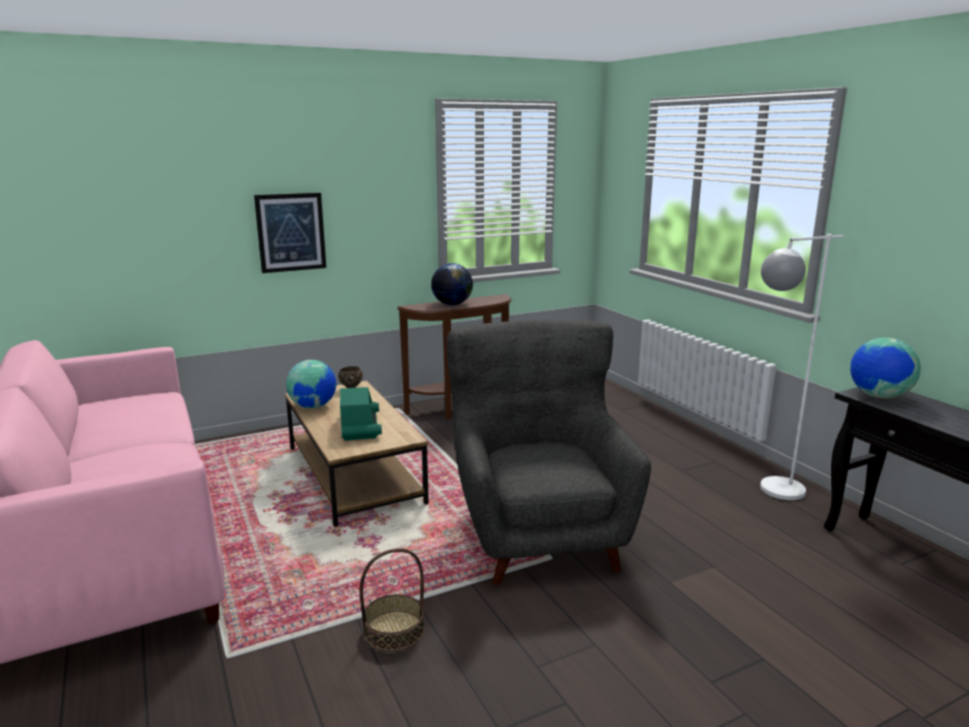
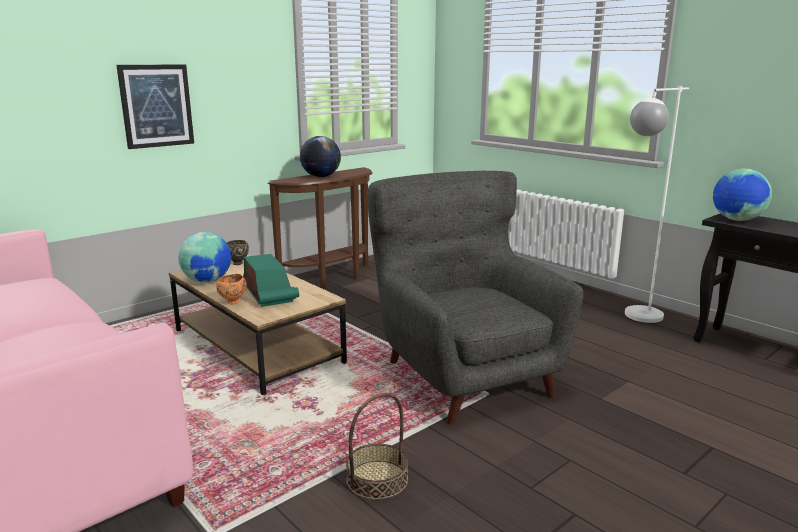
camera: 15 degrees left, 0 degrees up
none -> orange bowl [216,274,247,305]

